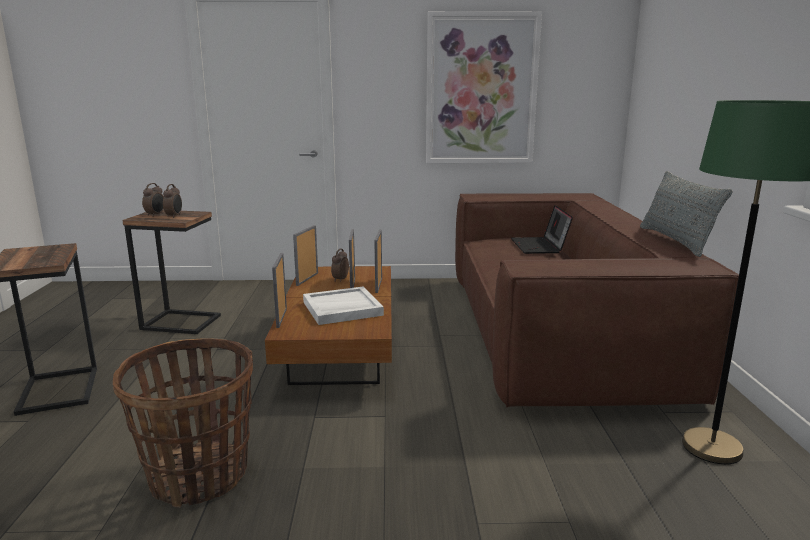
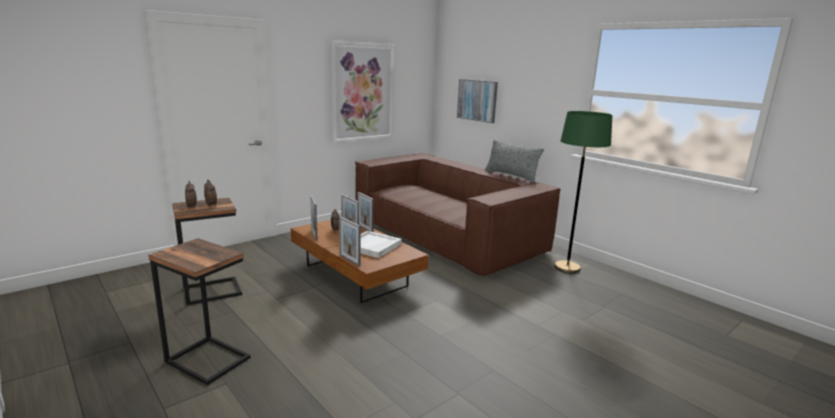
camera: 40 degrees left, 0 degrees up
basket [113,338,253,508] -> none
laptop [511,205,573,254] -> none
none -> picture [457,79,498,123]

